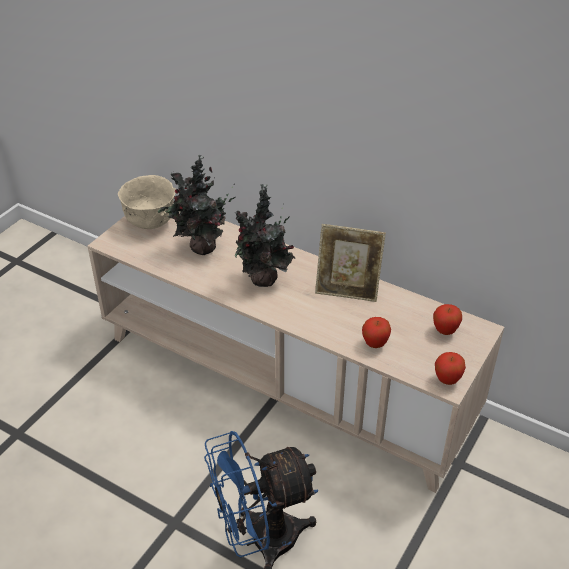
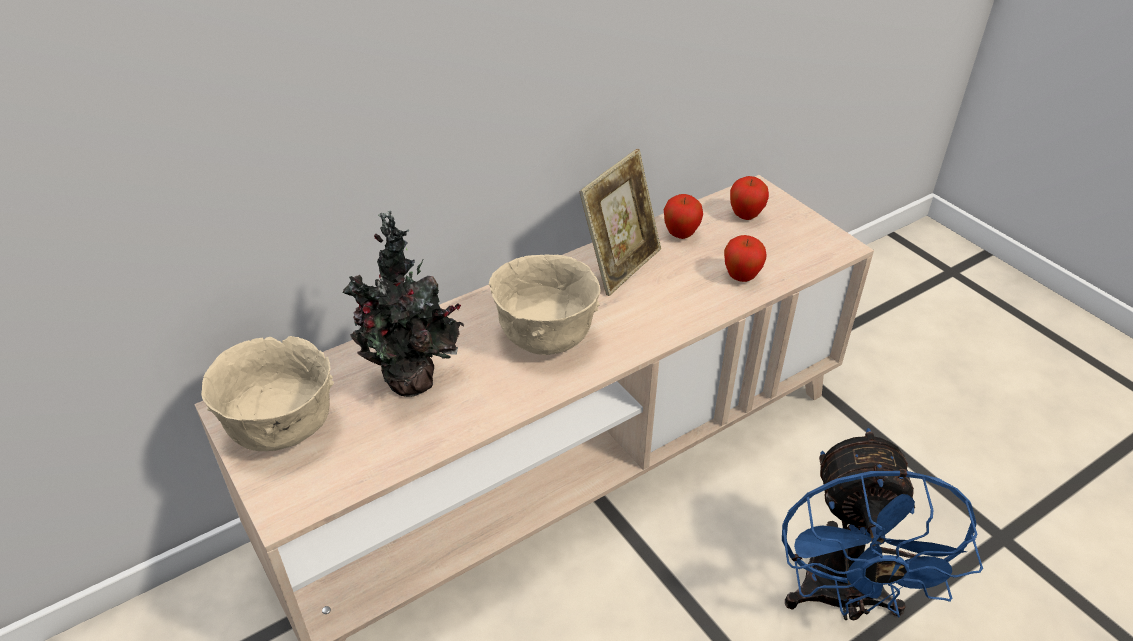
camera: 65 degrees left, 0 degrees up
potted plant [235,184,296,287] -> beige bowl [489,255,600,355]
apple [435,352,466,385] -> apple moved to [664,194,703,239]

